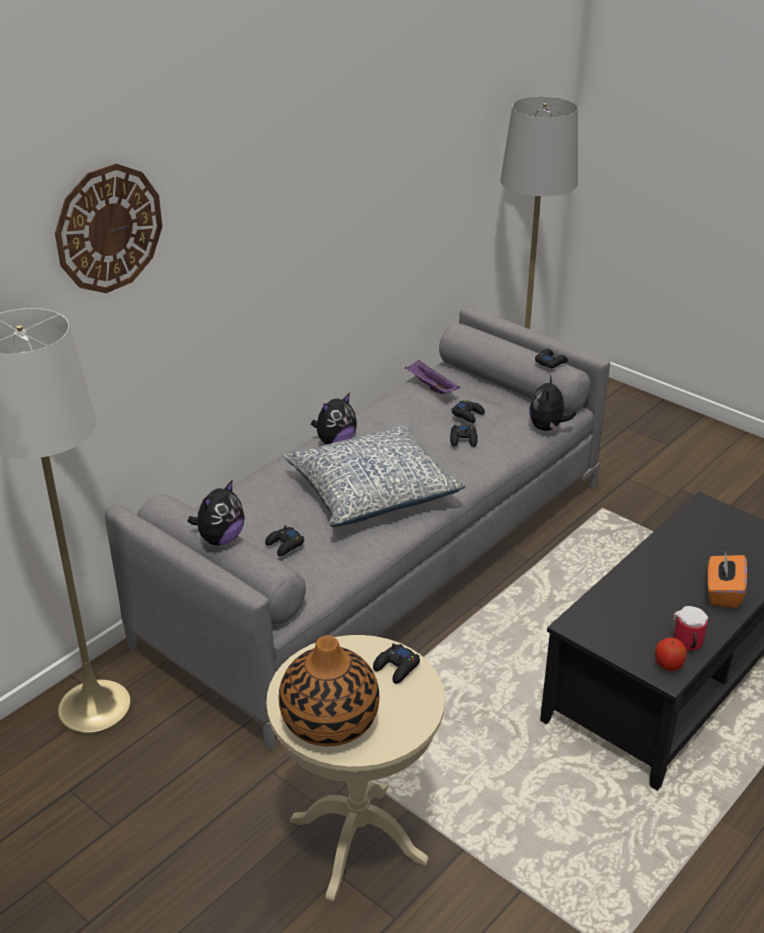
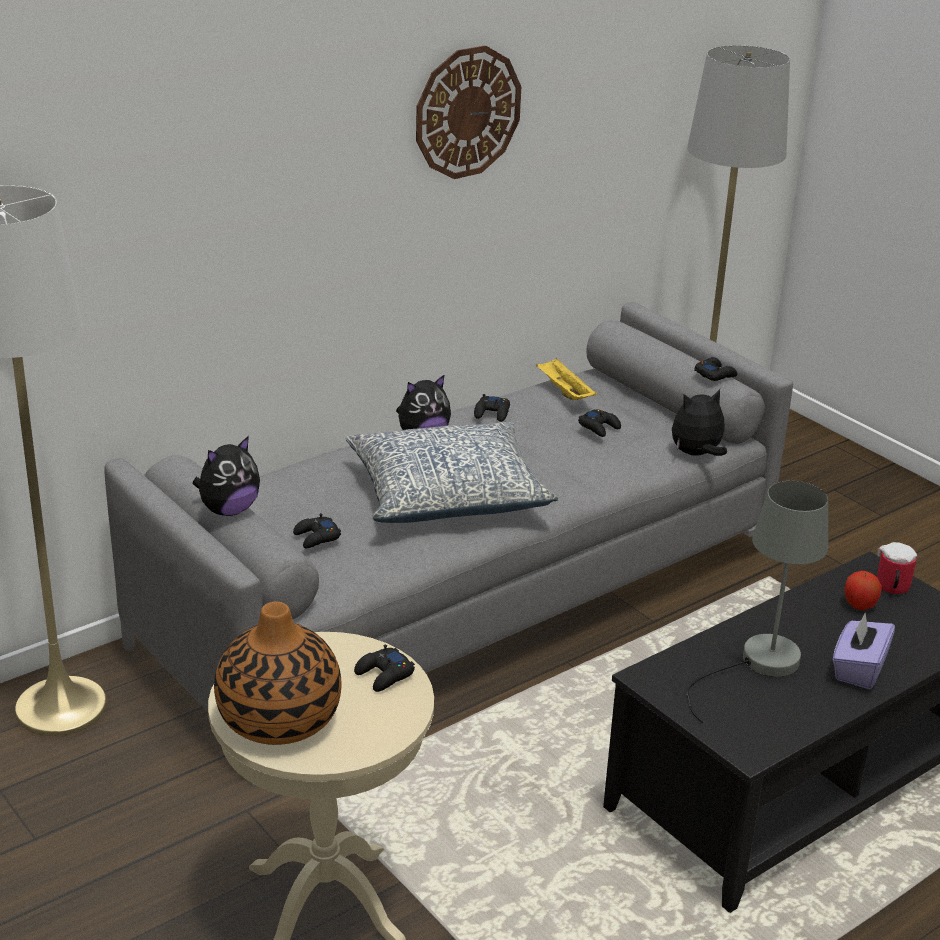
camera: 10 degrees right, 5 degrees down
wall clock [55,163,163,293] -> wall clock moved to [416,46,521,179]
purple tray [405,360,460,394] -> yellow tray [536,357,597,400]
black game controller [450,425,478,447] -> black game controller moved to [474,394,510,422]
plush toy [529,375,576,431] -> plush toy turned 45 degrees clockwise [672,389,727,456]
apple [655,637,687,671] -> apple moved to [844,571,882,610]
mug [673,606,708,651] -> mug moved to [877,542,917,594]
orange tissue box [708,551,747,608] -> purple tissue box [833,613,895,689]
none -> grey table lamp [686,481,828,724]

